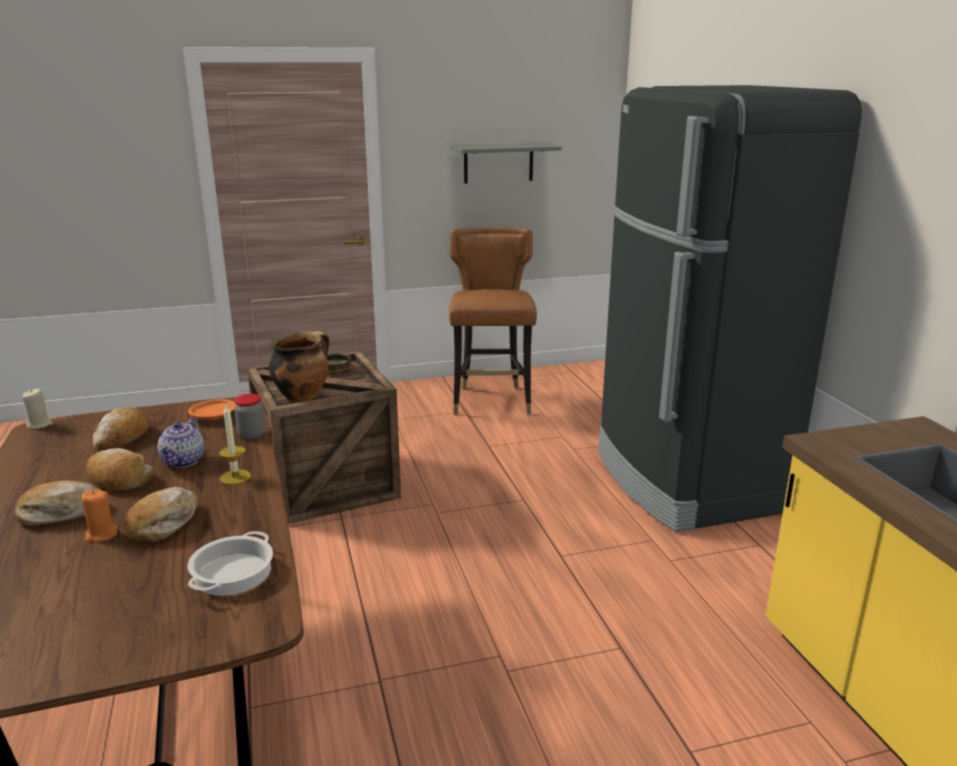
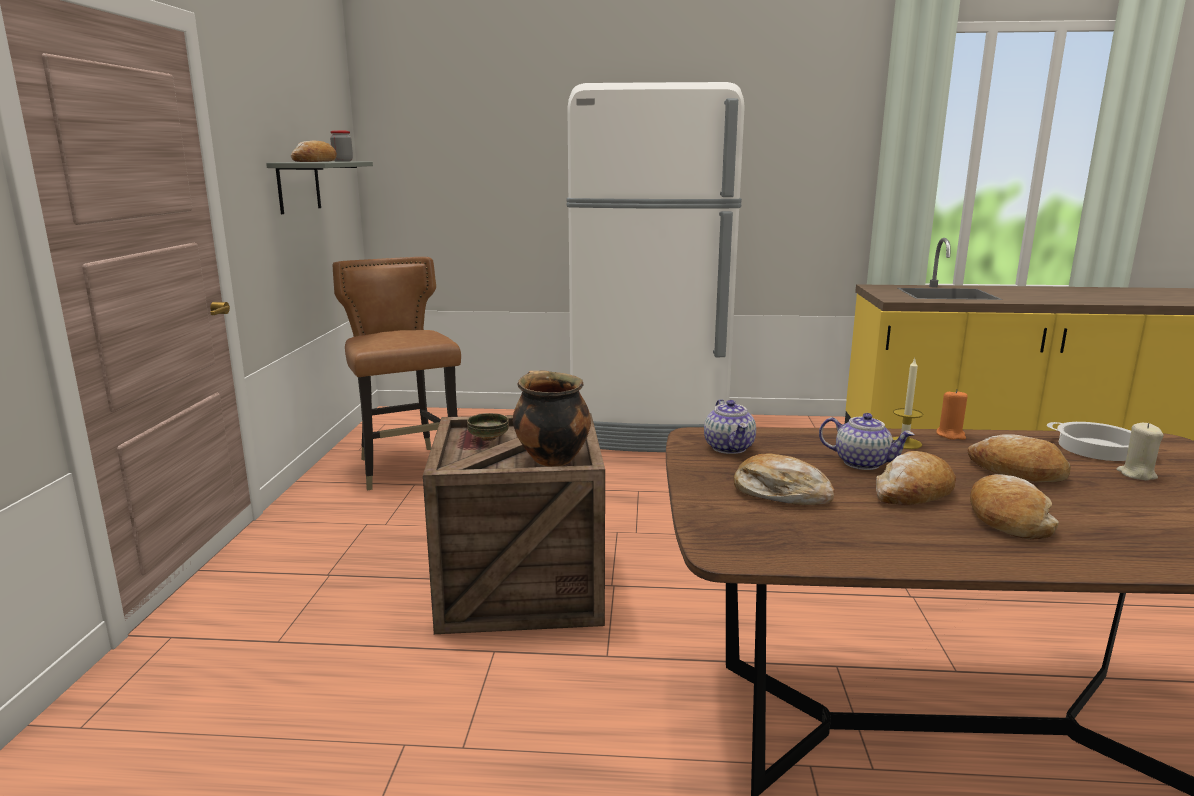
camera: 70 degrees left, 5 degrees down
beige candle [22,389,53,429] -> beige candle moved to [1117,423,1164,480]
orange candle [82,489,118,542] -> orange candle moved to [936,389,968,440]
orange plate [188,399,236,420] -> teapot [704,399,756,454]
jar [234,394,265,439] -> jar moved to [330,130,353,162]
brown chair [449,227,537,415] -> brown chair turned 45 degrees clockwise [332,257,461,491]
black fridge [598,85,862,532] -> white fridge [567,82,745,452]
none -> bread [291,140,337,162]

